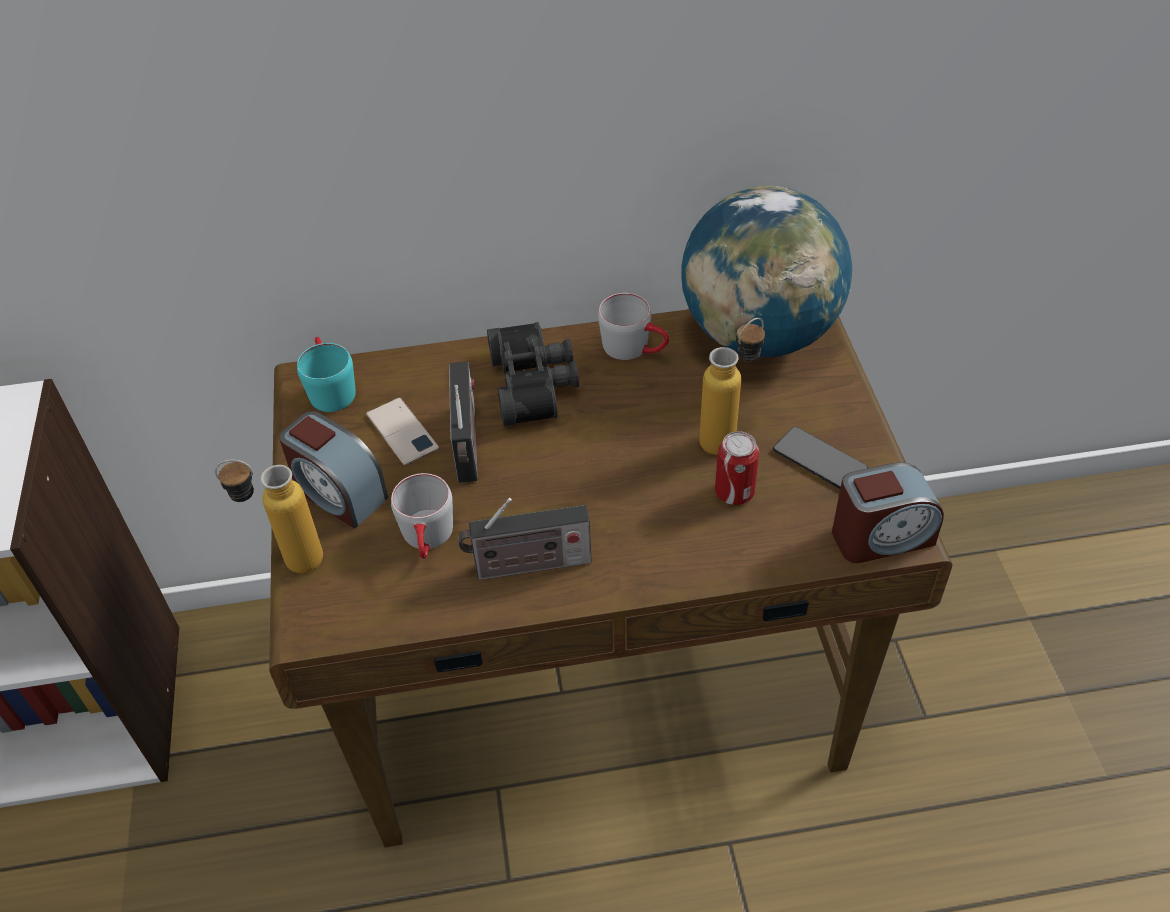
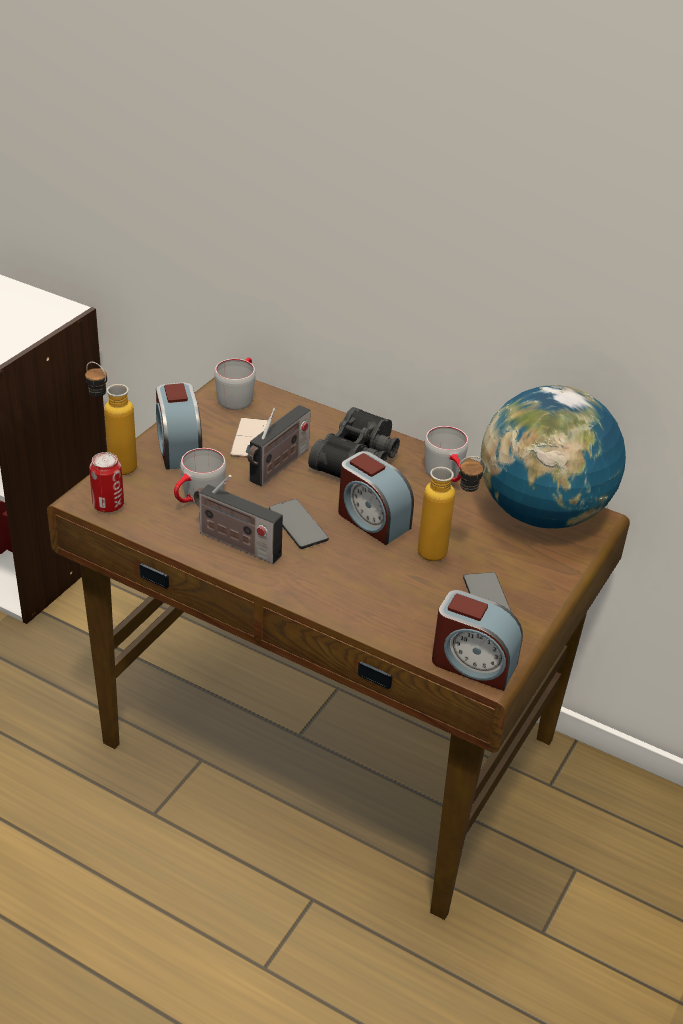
camera: 35 degrees right, 10 degrees down
turquoise mug [297,337,356,412] -> grey mug [214,358,256,410]
can [715,431,759,505] -> can moved to [89,452,124,513]
none -> phone [269,499,329,549]
none -> alarm clock [338,451,414,545]

